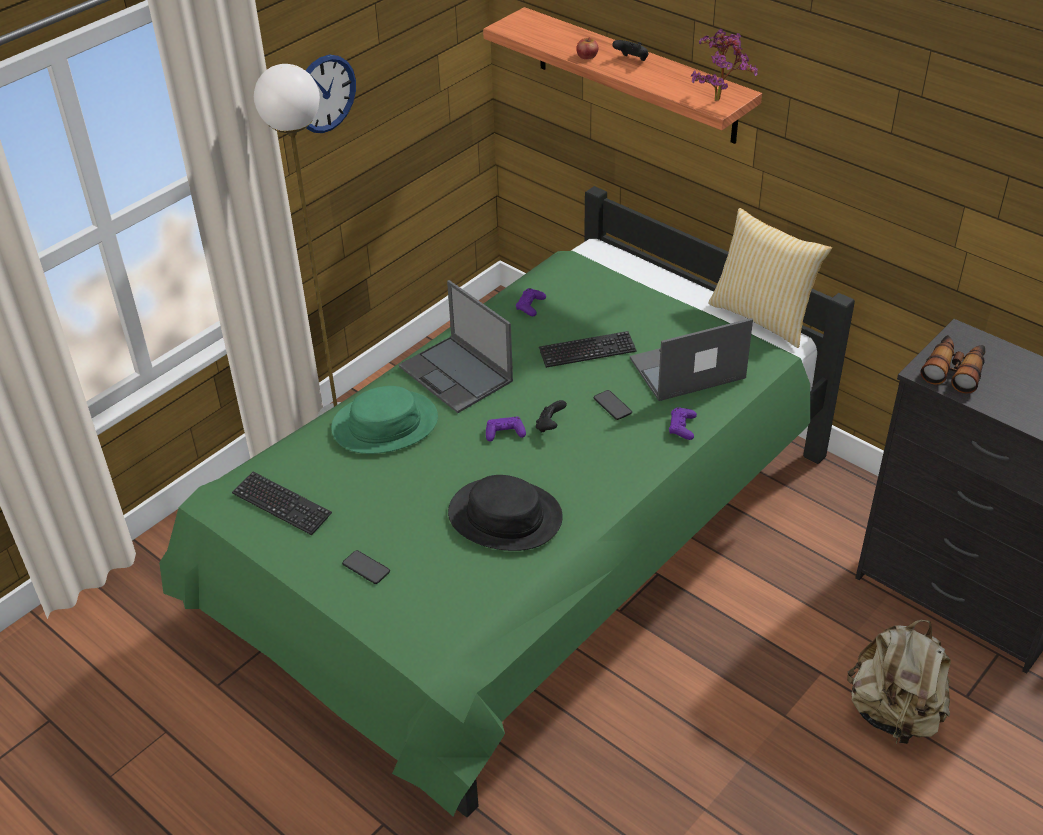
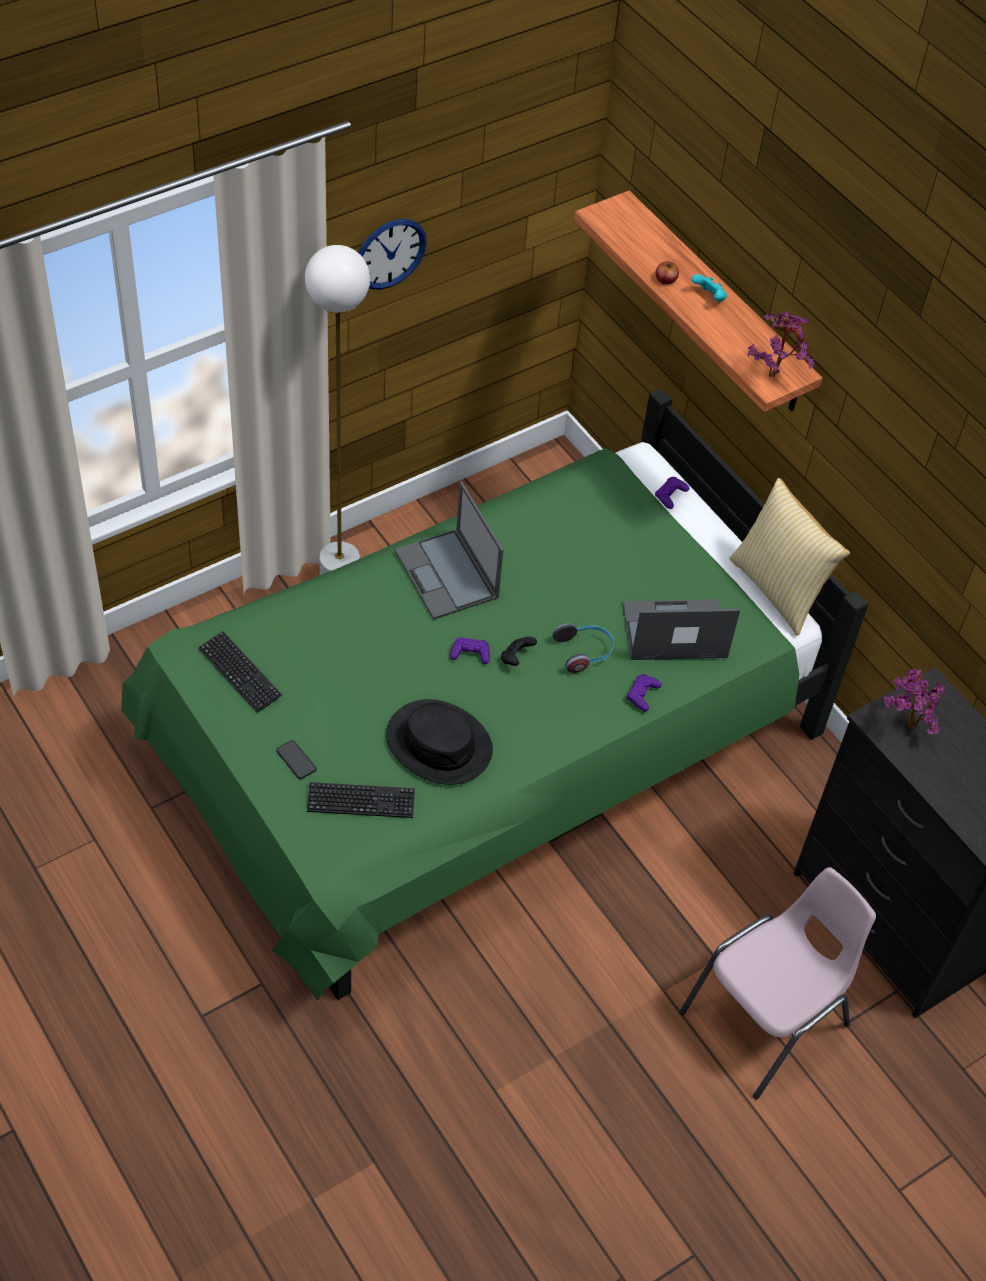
camera: 10 degrees right, 10 degrees up
green hat [331,386,438,454] -> none
purple game controller [516,288,546,316] -> purple game controller moved to [655,477,689,509]
keyboard [539,331,637,368] -> keyboard moved to [307,782,415,818]
phone [594,390,632,420] -> headphones [553,623,614,673]
black game controller [612,40,648,61] -> turquoise game controller [691,274,727,302]
beige backpack [847,620,951,744] -> pink chair [680,867,876,1099]
binoculars [921,335,985,394] -> potted plant [883,669,945,735]

